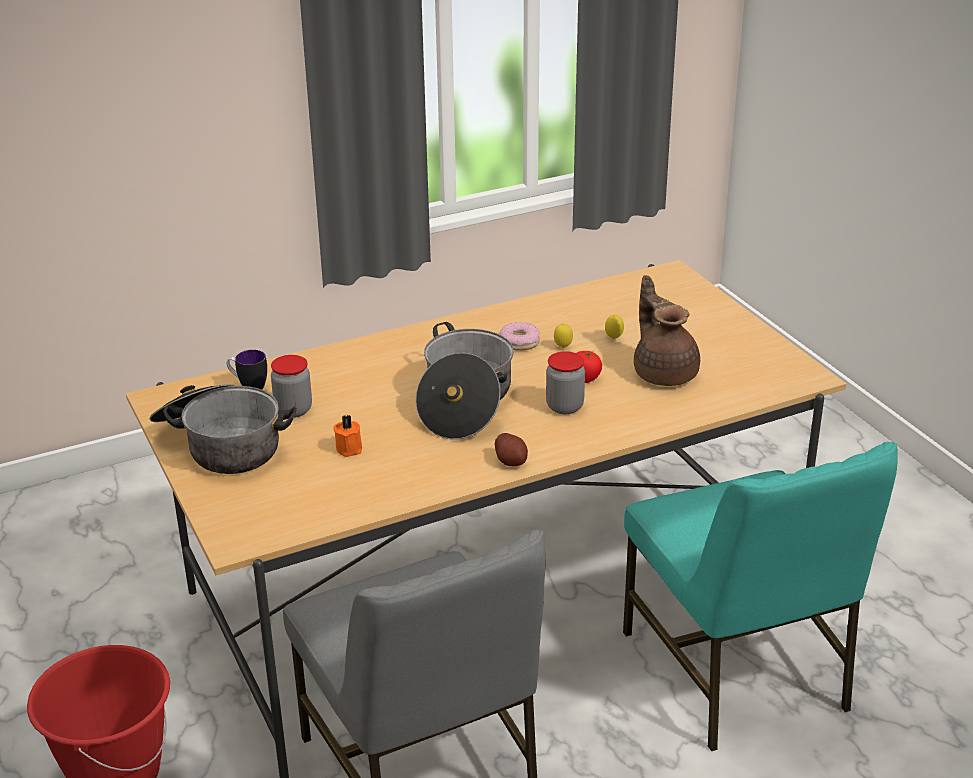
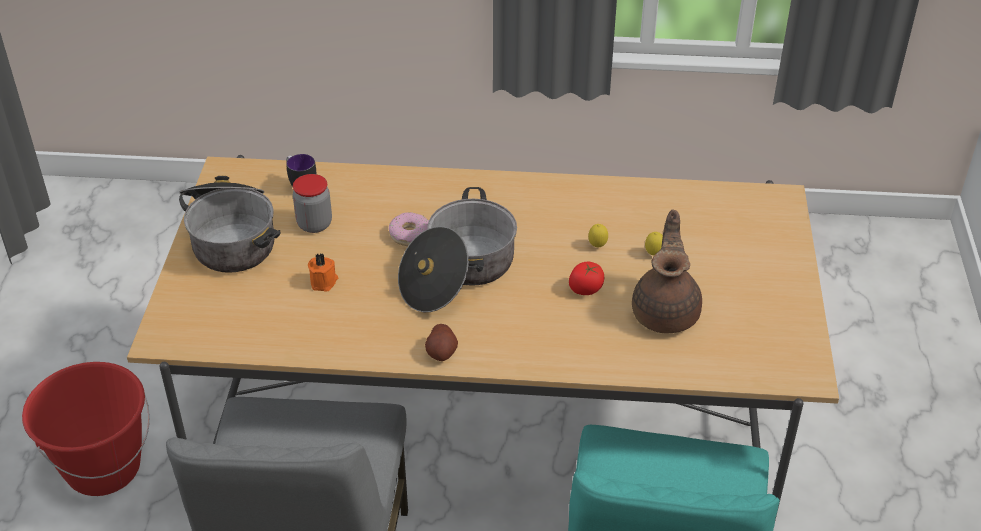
camera: 30 degrees right, 10 degrees up
donut [499,322,540,351] -> donut moved to [389,212,429,246]
jar [546,351,585,414] -> none

